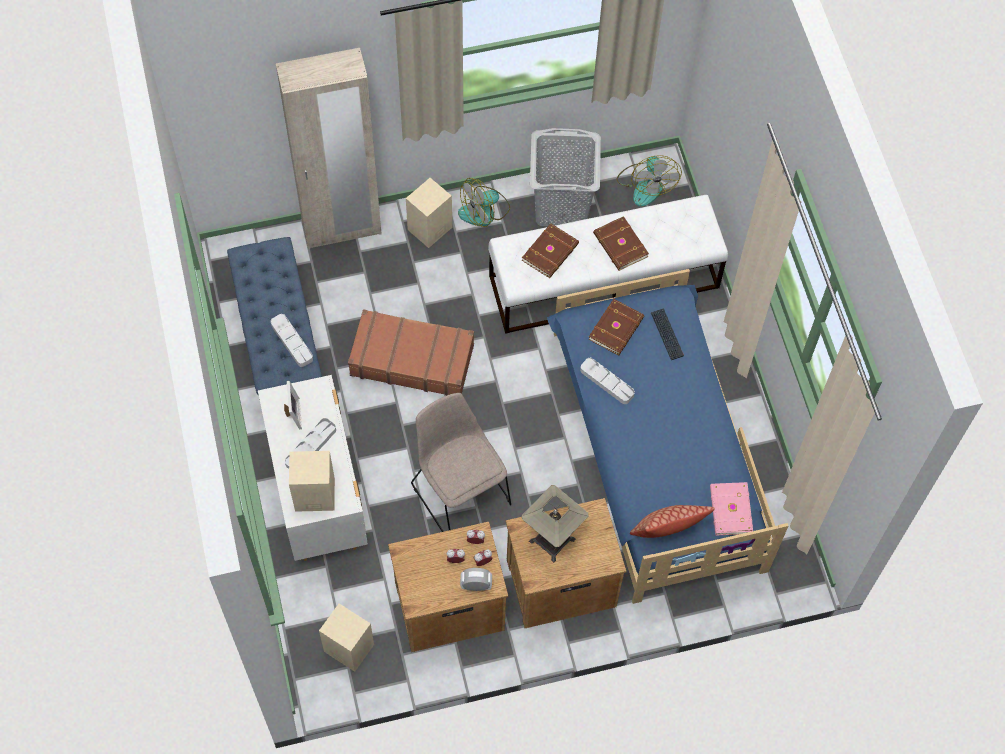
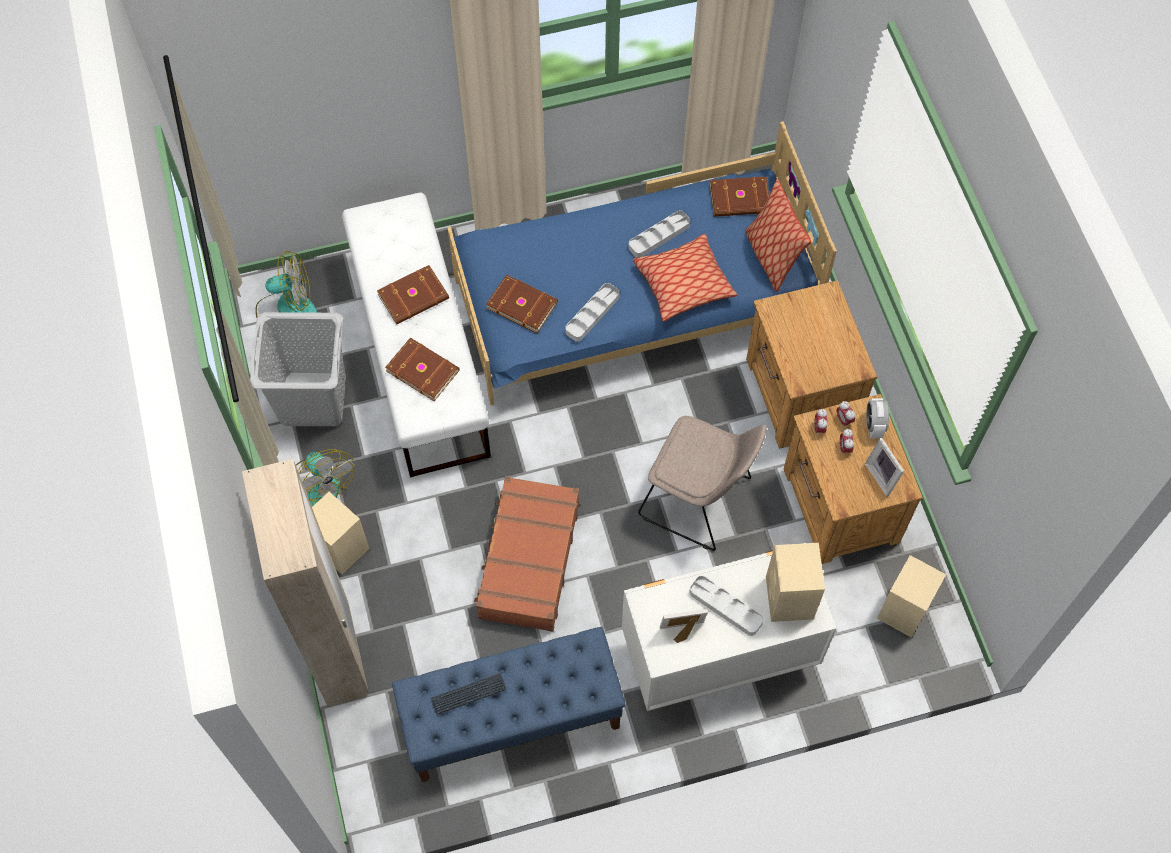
camera: 90 degrees left, 0 degrees up
grey tray [271,314,313,367] -> grey tray moved to [628,210,690,258]
beige chair [411,393,511,532] -> beige chair turned 120 degrees counterclockwise [638,416,767,551]
table lamp [522,485,588,562] -> none
keyboard [651,308,684,360] -> keyboard moved to [431,673,507,715]
pink book [710,482,753,535] -> brown book [709,176,769,217]
none -> pillow [633,234,737,322]
none -> picture frame [865,438,904,496]

